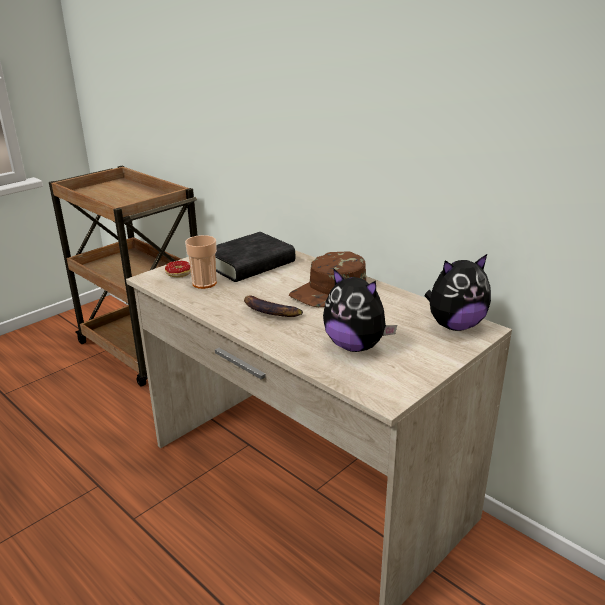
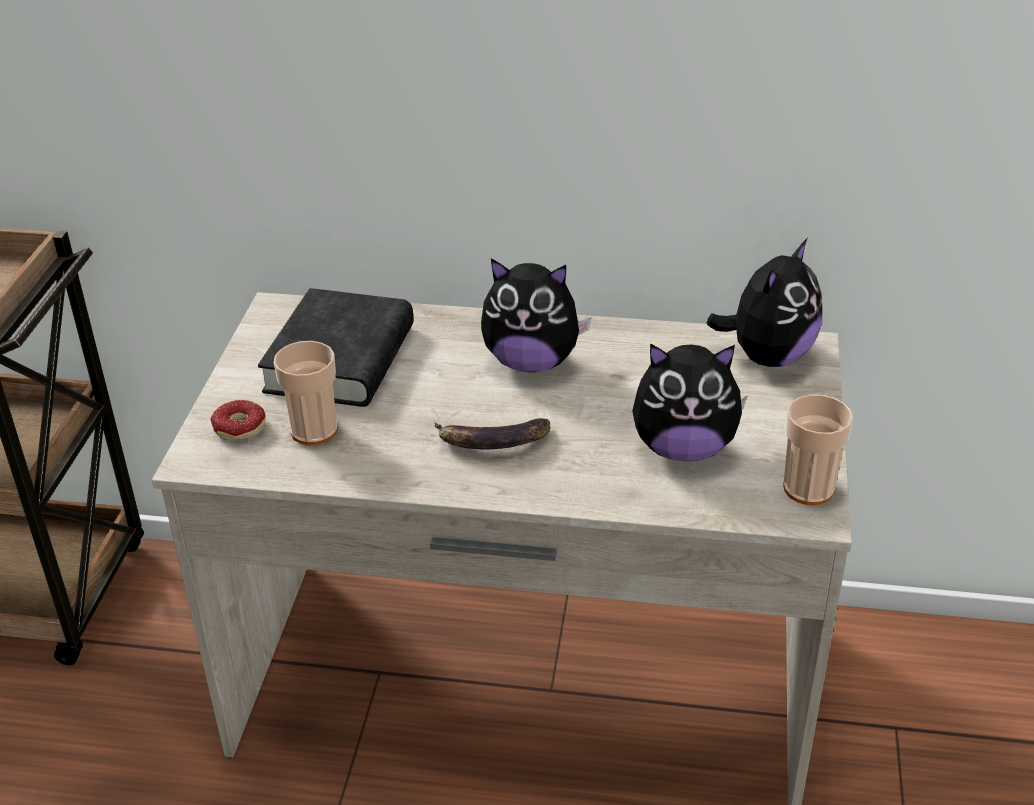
camera: 35 degrees left, 10 degrees up
brown cap [289,252,366,307] -> plush toy [481,258,591,372]
none -> cup [783,395,853,505]

